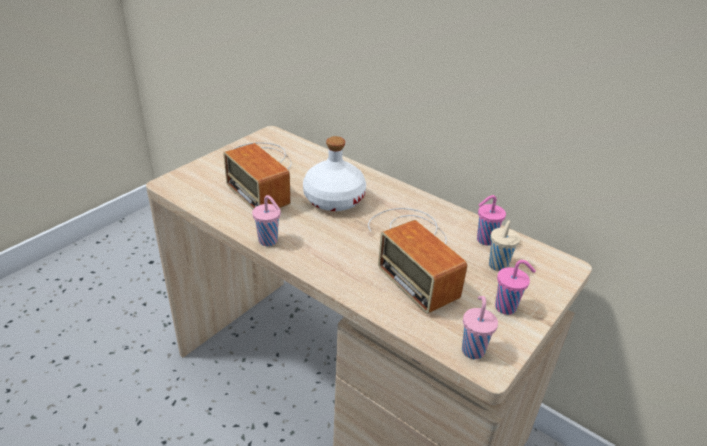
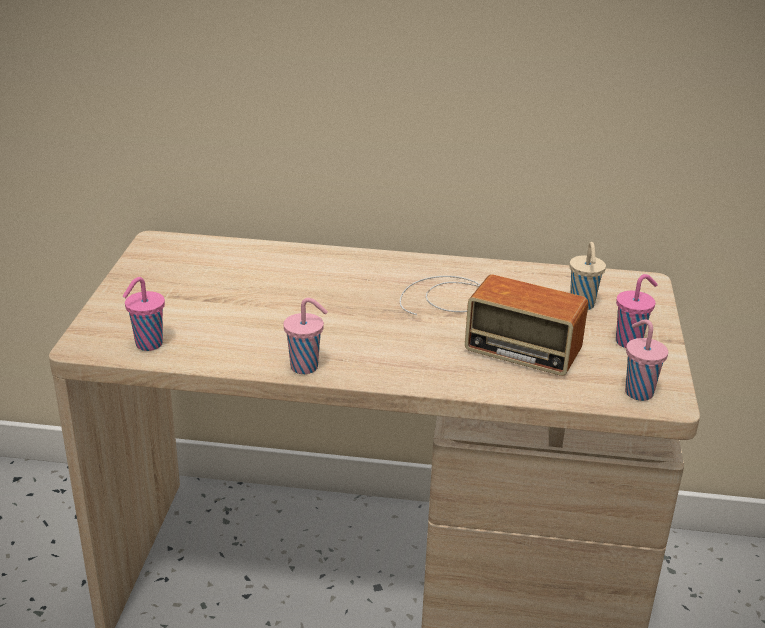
camera: 30 degrees left, 5 degrees down
radio [223,142,292,209] -> none
white bottle [303,136,366,211] -> none
pink cup [477,195,506,246] -> pink cup moved to [123,277,165,351]

